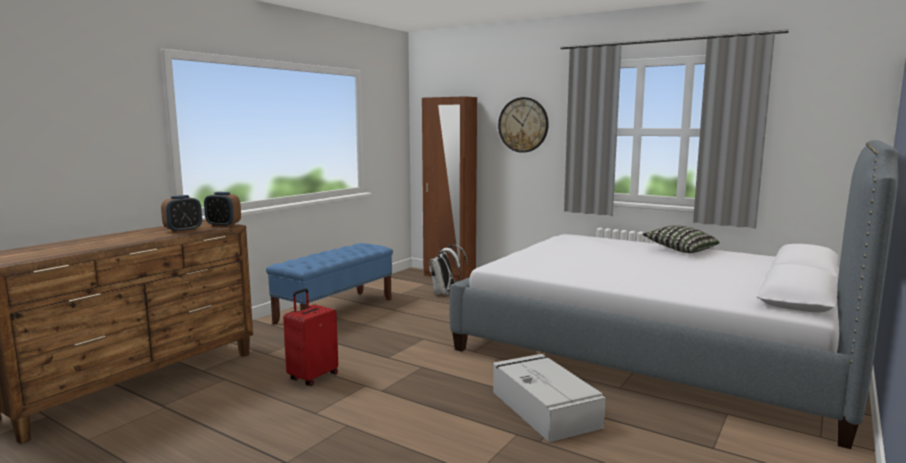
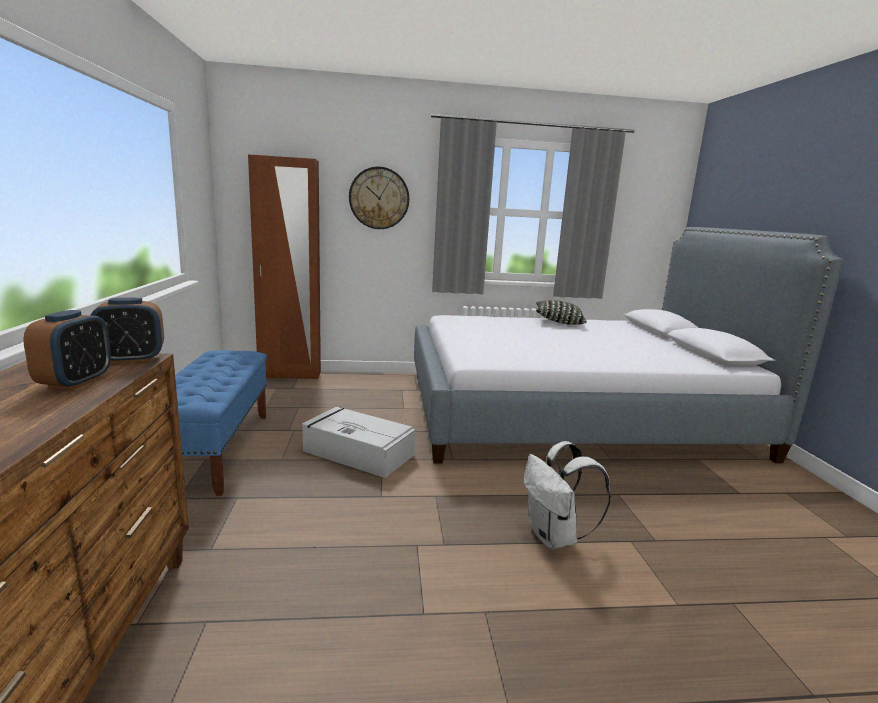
camera: 40 degrees left, 5 degrees up
red suitcase [283,289,338,386] -> none
white backpack [429,245,468,295] -> white backpack moved to [524,441,611,549]
grey storage box [493,354,605,442] -> grey storage box moved to [302,407,416,478]

